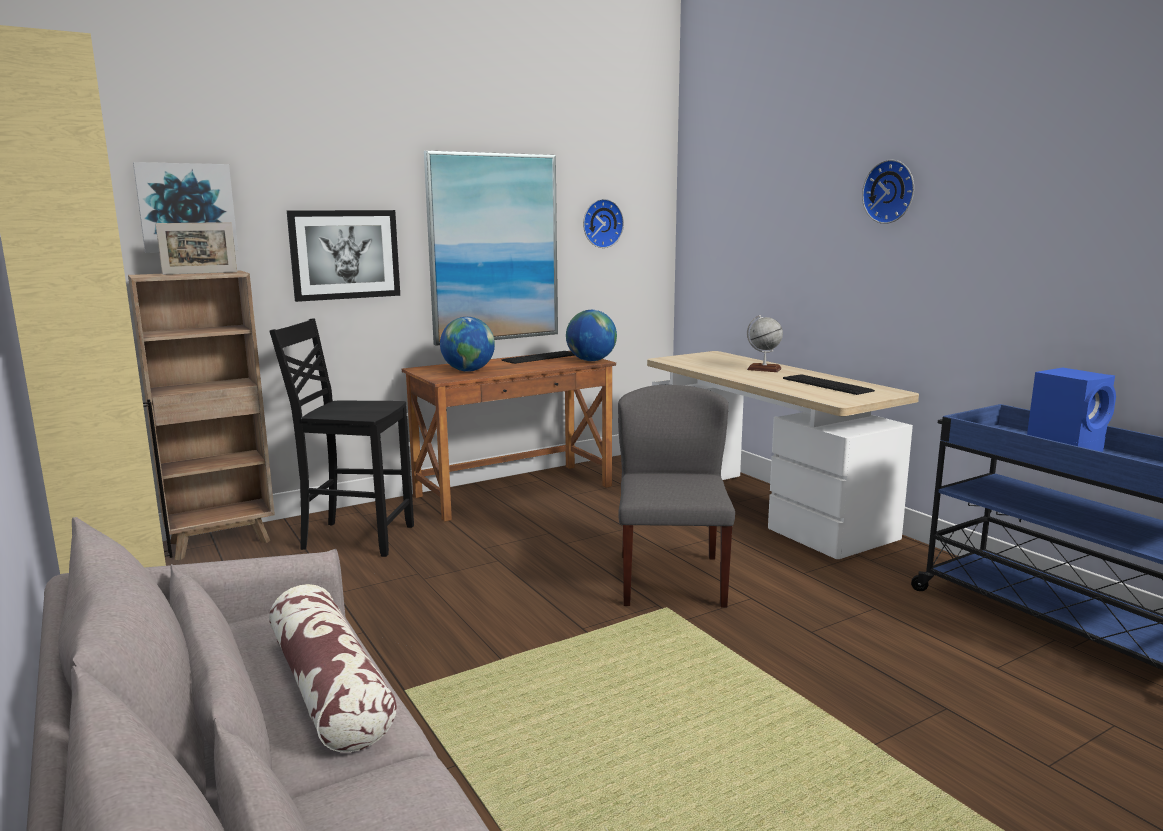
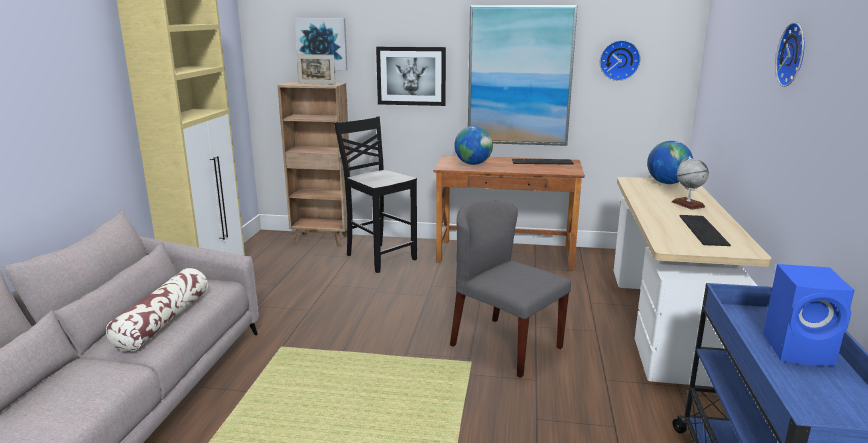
camera: 40 degrees right, 5 degrees up
globe [566,310,617,361] -> globe moved to [647,141,693,184]
grey chair [618,385,735,608] -> grey chair turned 90 degrees counterclockwise [450,200,571,378]

